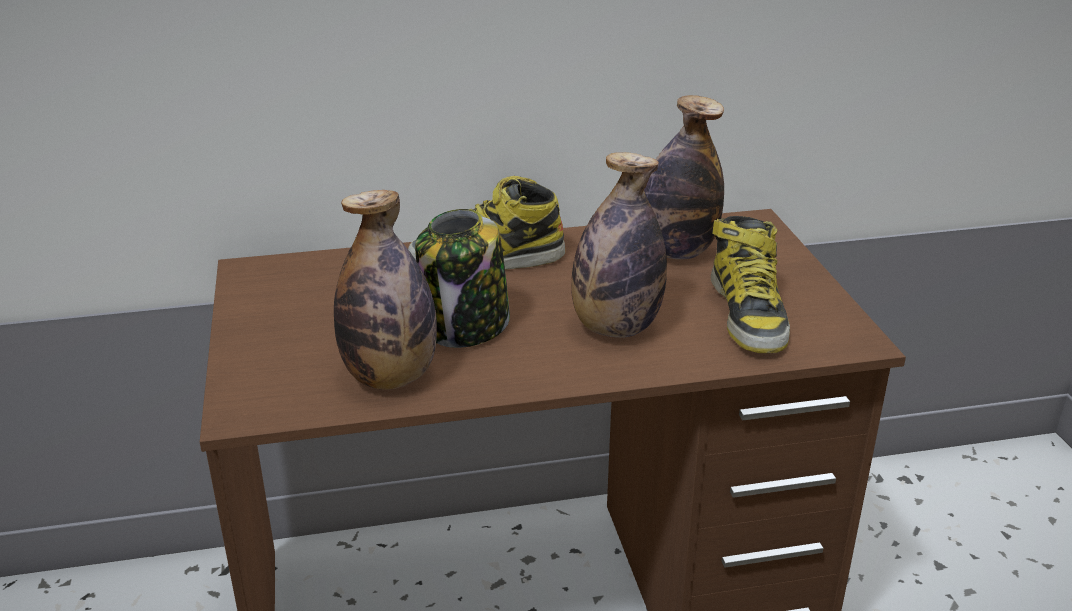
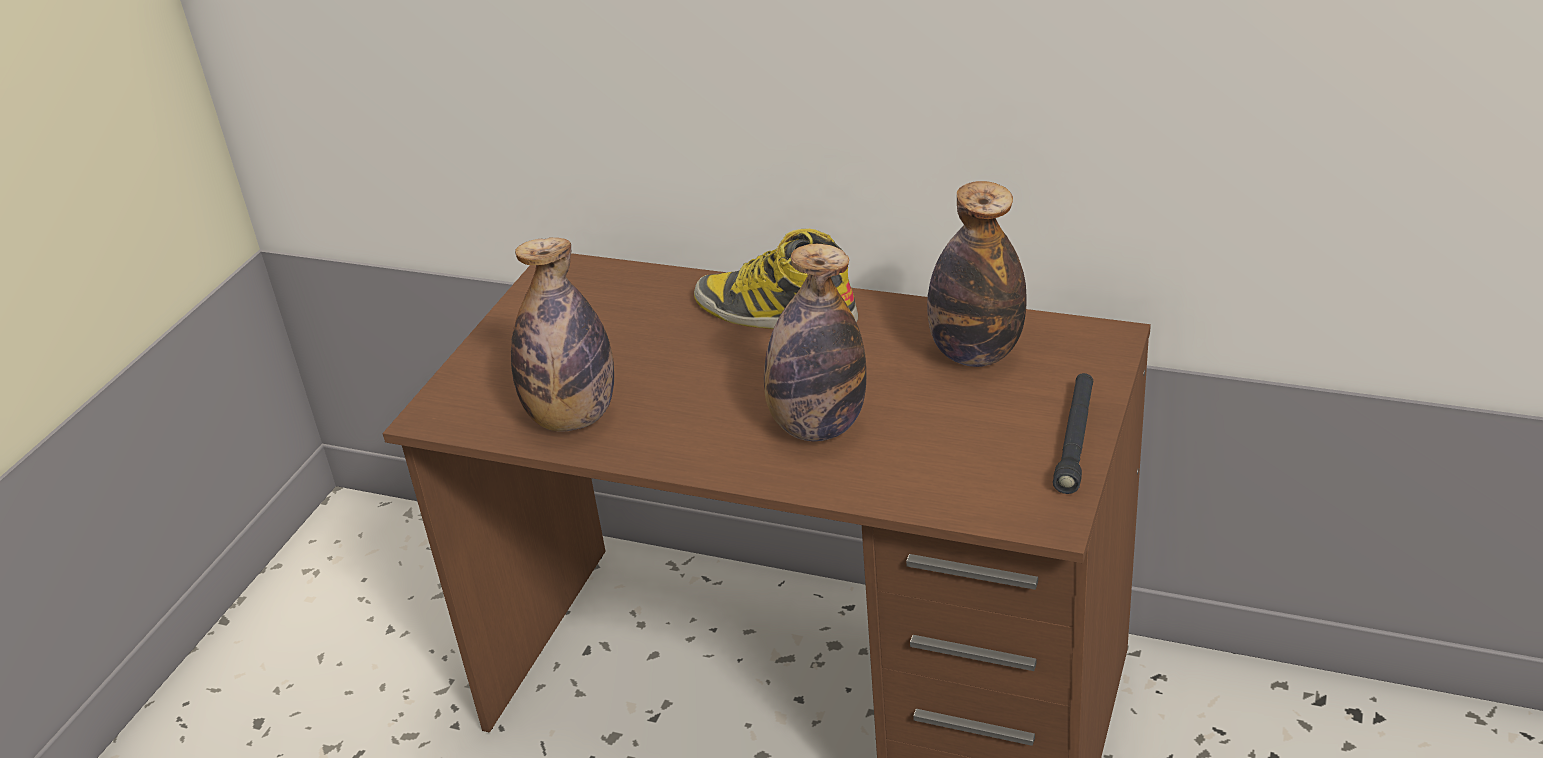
camera: 35 degrees right, 5 degrees up
jar [415,209,510,348] -> none
boot [711,216,790,353] -> none
none -> black flashlight [1053,373,1093,494]

